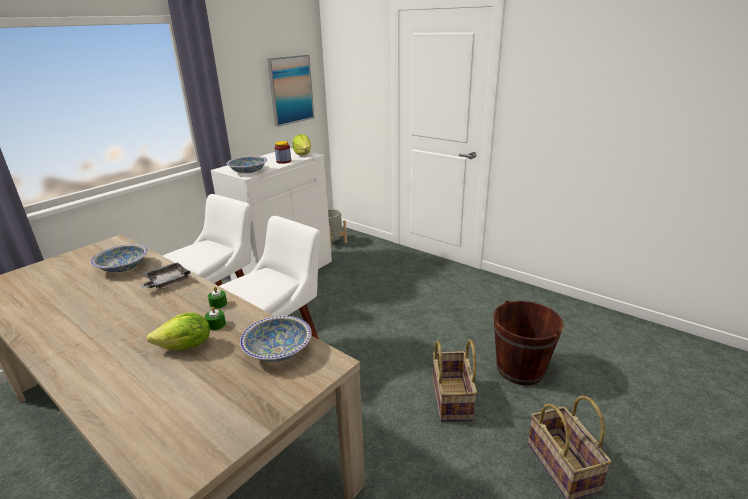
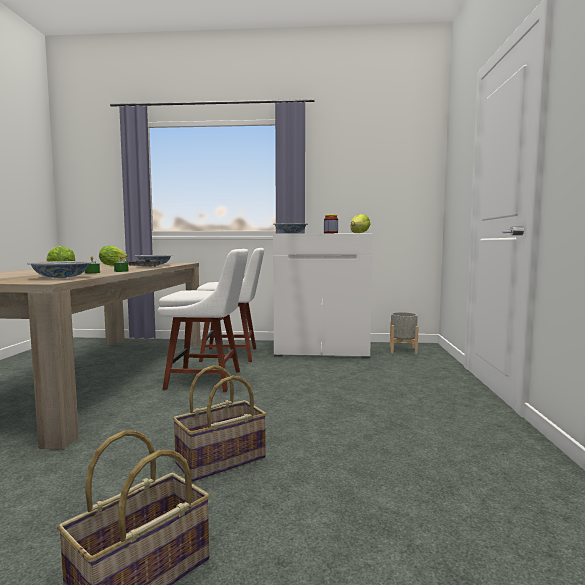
camera: 55 degrees right, 20 degrees down
picture [267,55,314,127] -> none
brown bucket [494,300,564,385] -> none
none -> lettuce [99,246,128,266]

